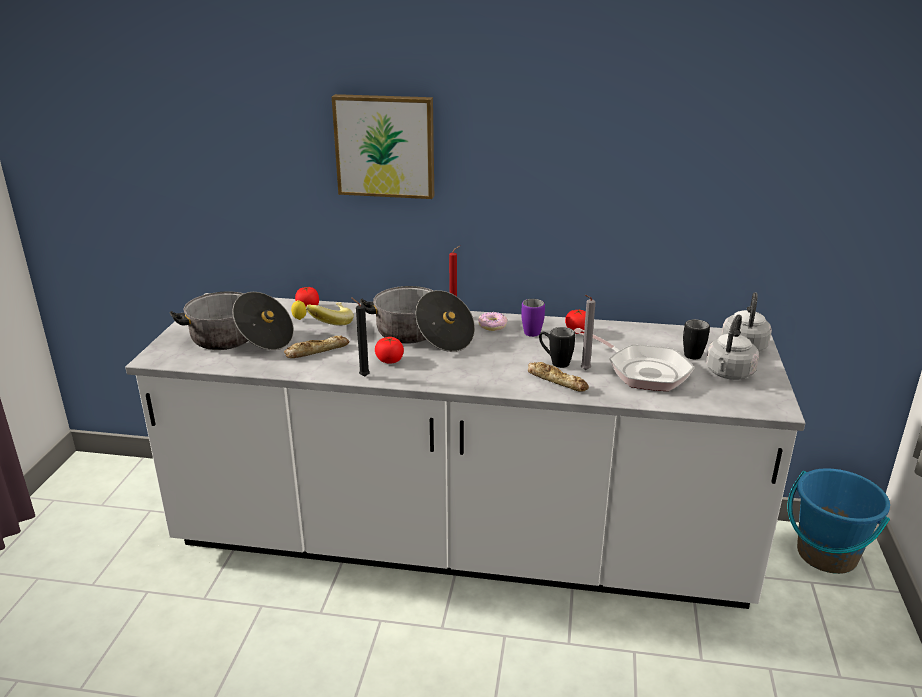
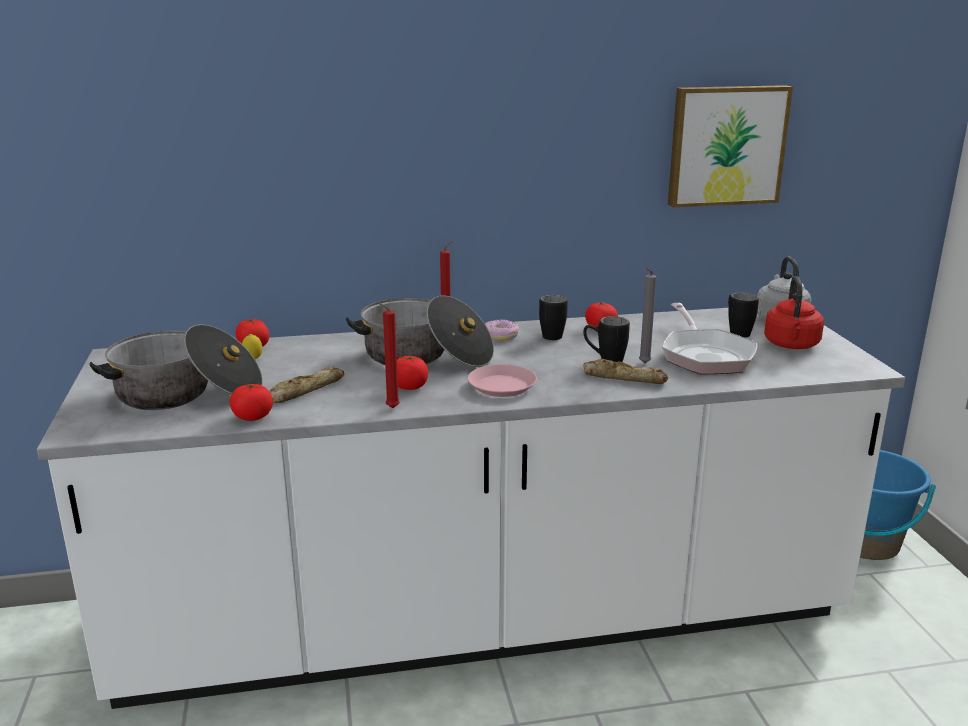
camera: 20 degrees left, 5 degrees down
banana [306,302,354,326] -> none
picture [332,94,434,199] -> picture moved to [668,85,793,207]
black candle [351,297,370,377] -> red candle [376,301,400,408]
purple mug [521,299,545,337] -> black mug [539,295,568,340]
frying pan [574,328,695,391] -> frying pan turned 60 degrees clockwise [662,303,757,374]
grey kettle [706,314,759,380] -> red kettle [764,276,824,349]
none -> tomato [230,384,273,421]
none -> pink plate [468,364,537,397]

